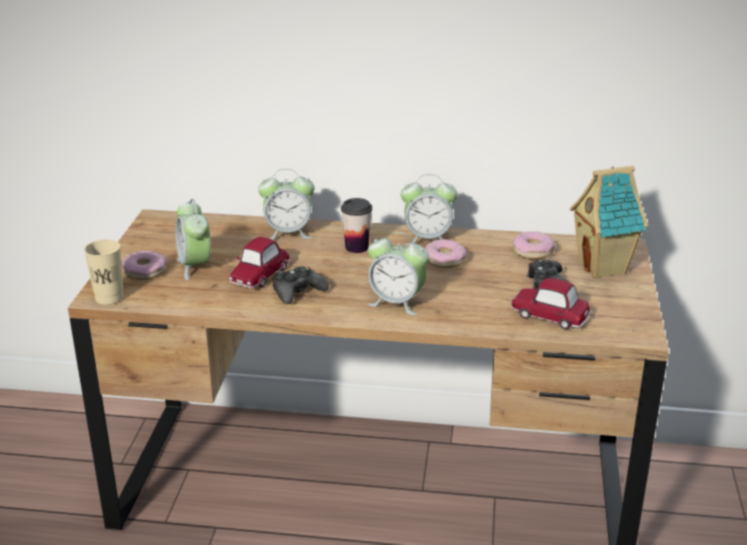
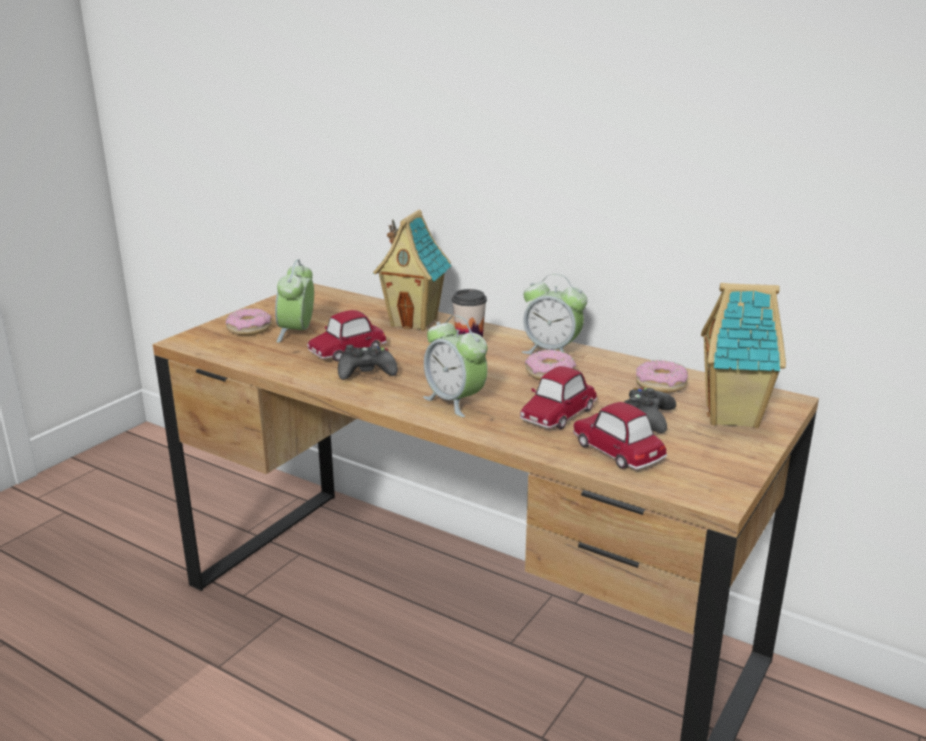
camera: 25 degrees right, 5 degrees down
beige cup [84,239,124,305] -> none
alarm clock [258,169,315,240] -> toy house [373,209,451,331]
none -> toy car [520,366,597,429]

